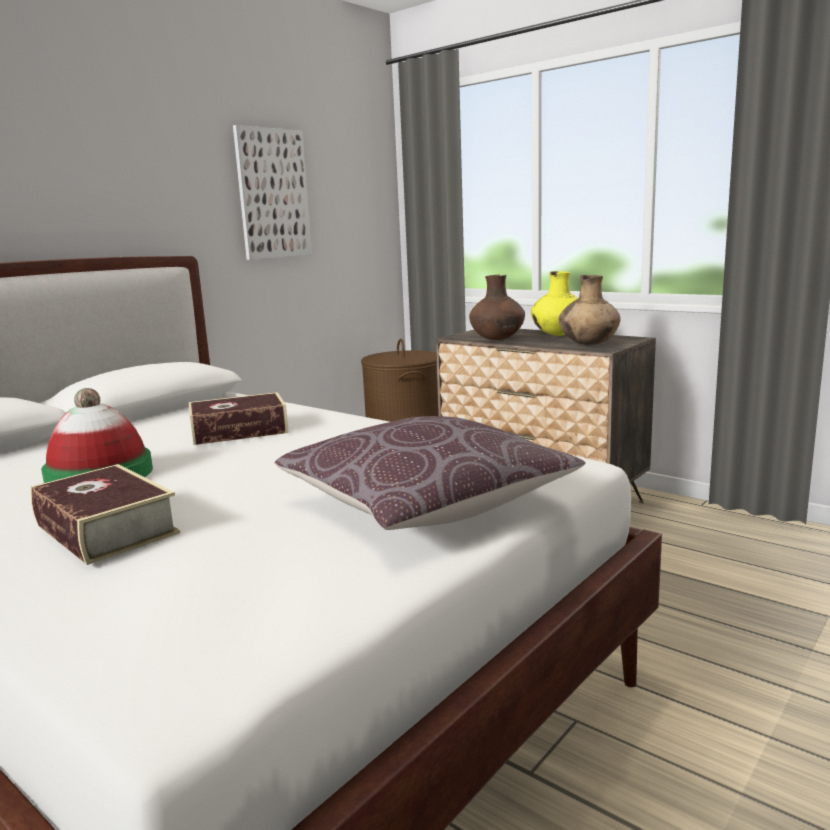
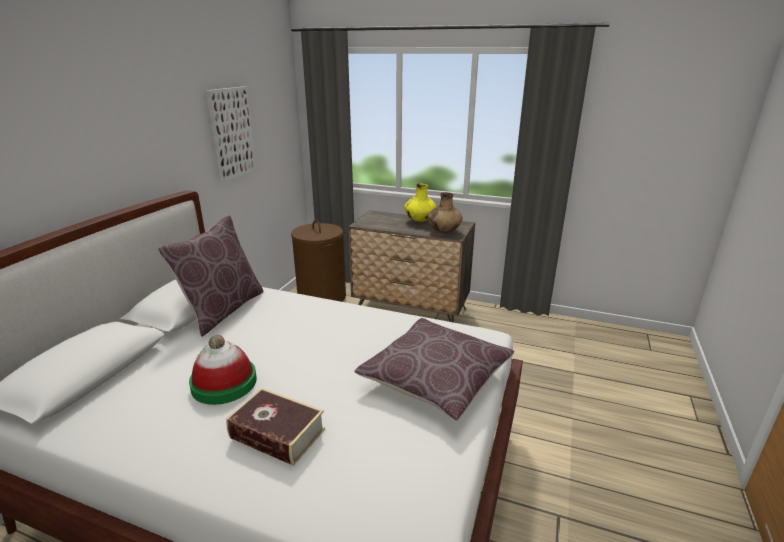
camera: 20 degrees left, 10 degrees up
book [189,392,289,445] -> none
brown vase [469,275,525,340] -> none
none -> brown pillow [158,215,264,337]

